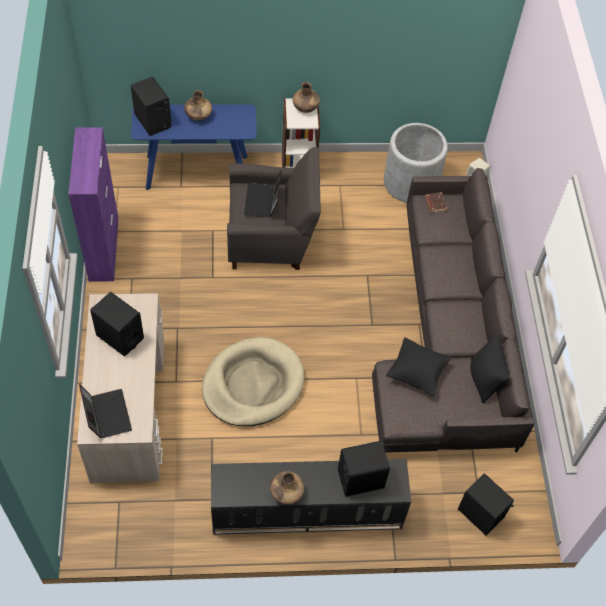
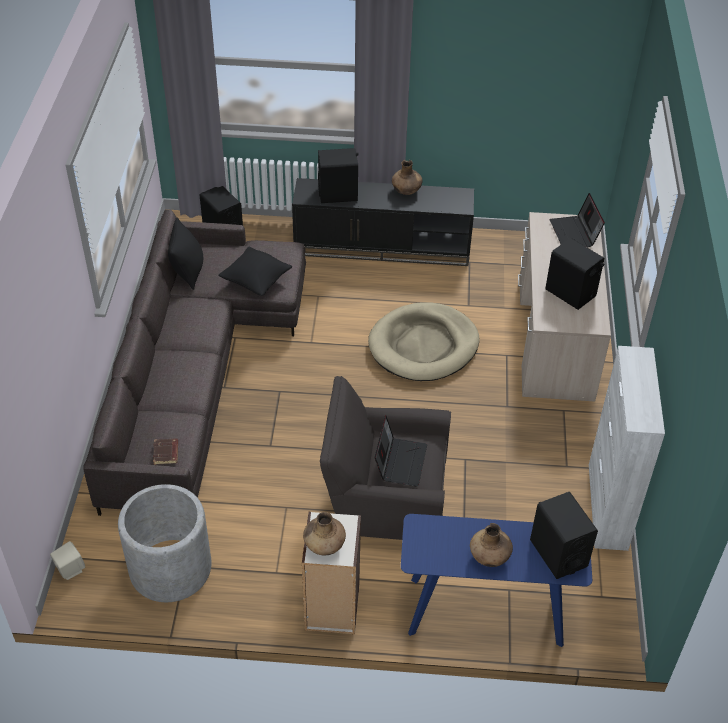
camera: 170 degrees left, 10 degrees down
purple cabinet [68,127,118,282] -> white cabinet [589,346,665,551]

